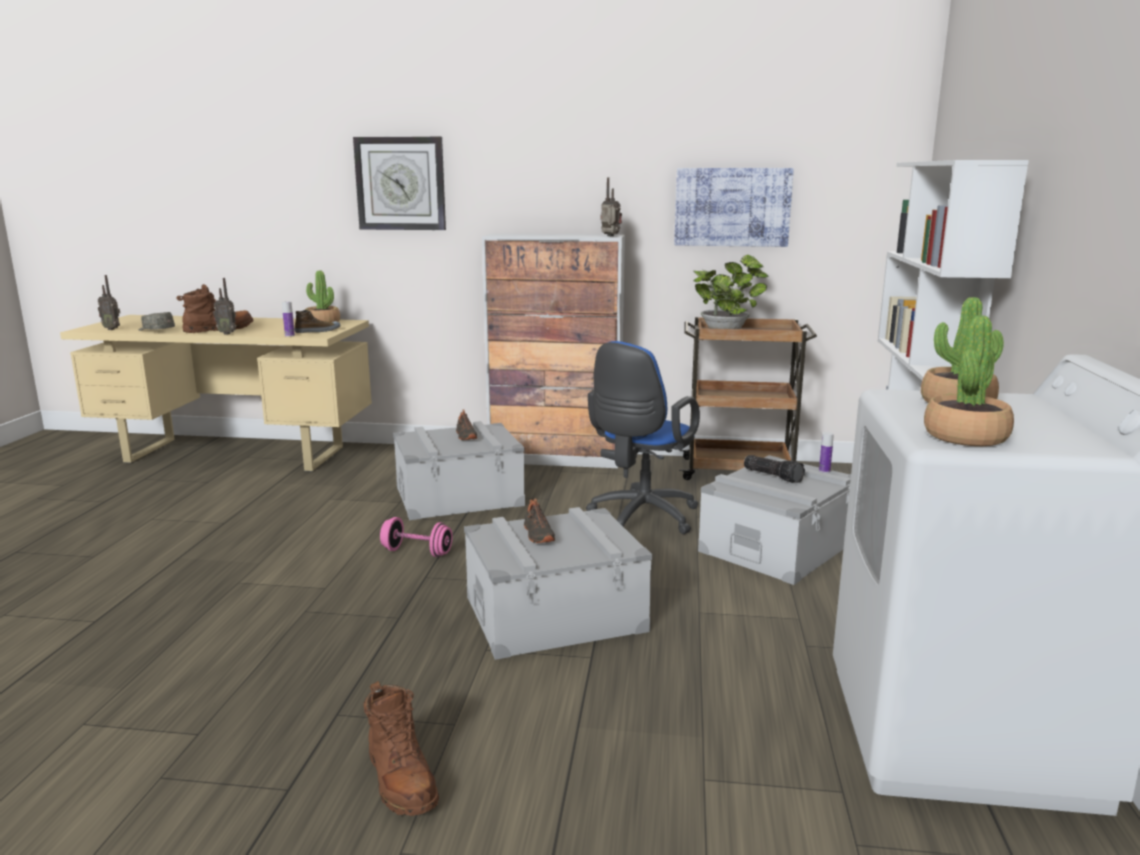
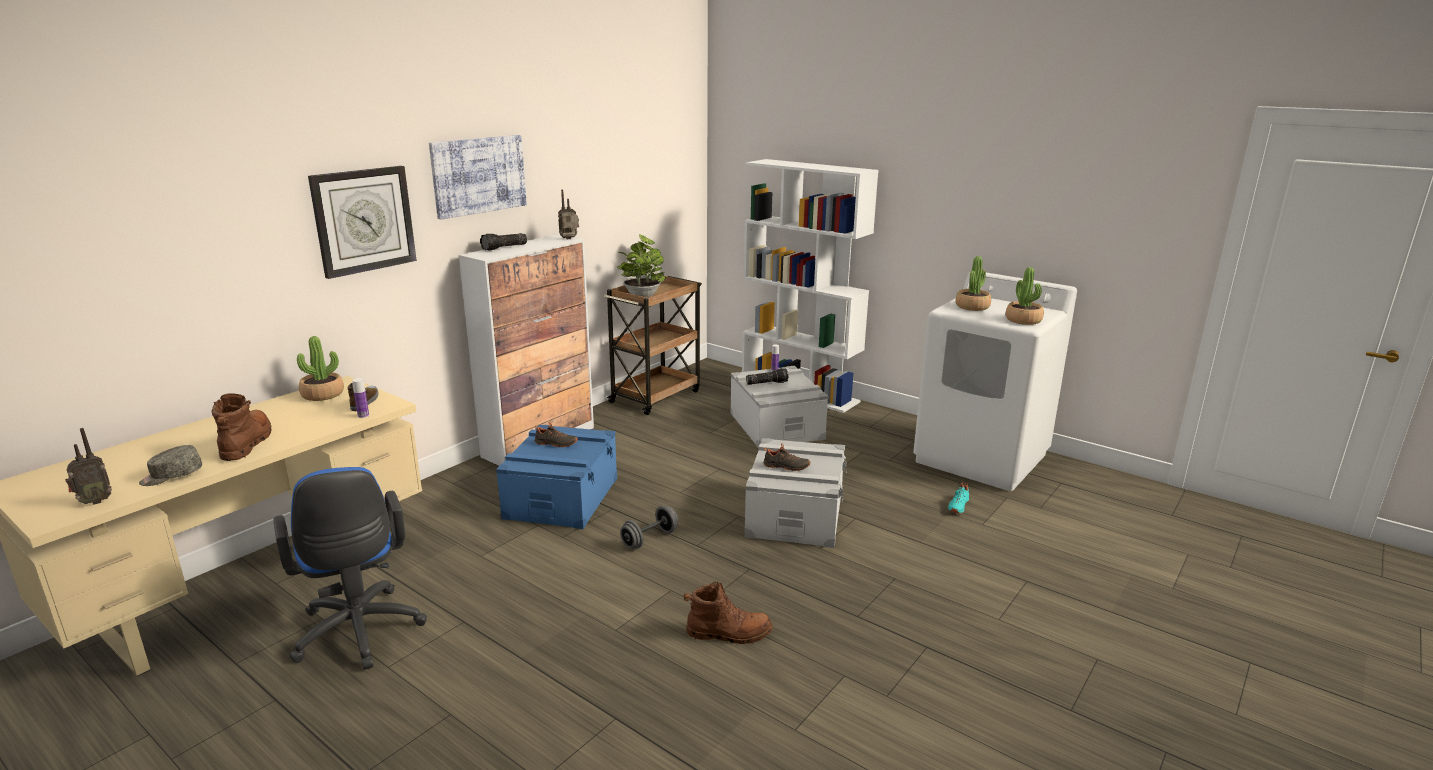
camera: 60 degrees left, 5 degrees up
radio [213,278,236,335] -> none
brown boot [364,681,439,816] -> brown boot moved to [684,582,773,644]
pink dumbbell [380,517,453,557] -> grey dumbbell [620,506,678,549]
grey storage box [393,421,525,520] -> blue storage box [496,425,617,529]
blue office chair [586,341,700,534] -> blue office chair moved to [273,467,427,670]
picture [674,168,794,247] -> picture moved to [429,135,527,219]
none -> flashlight [480,233,527,251]
none -> turquoise shoe [948,482,969,514]

